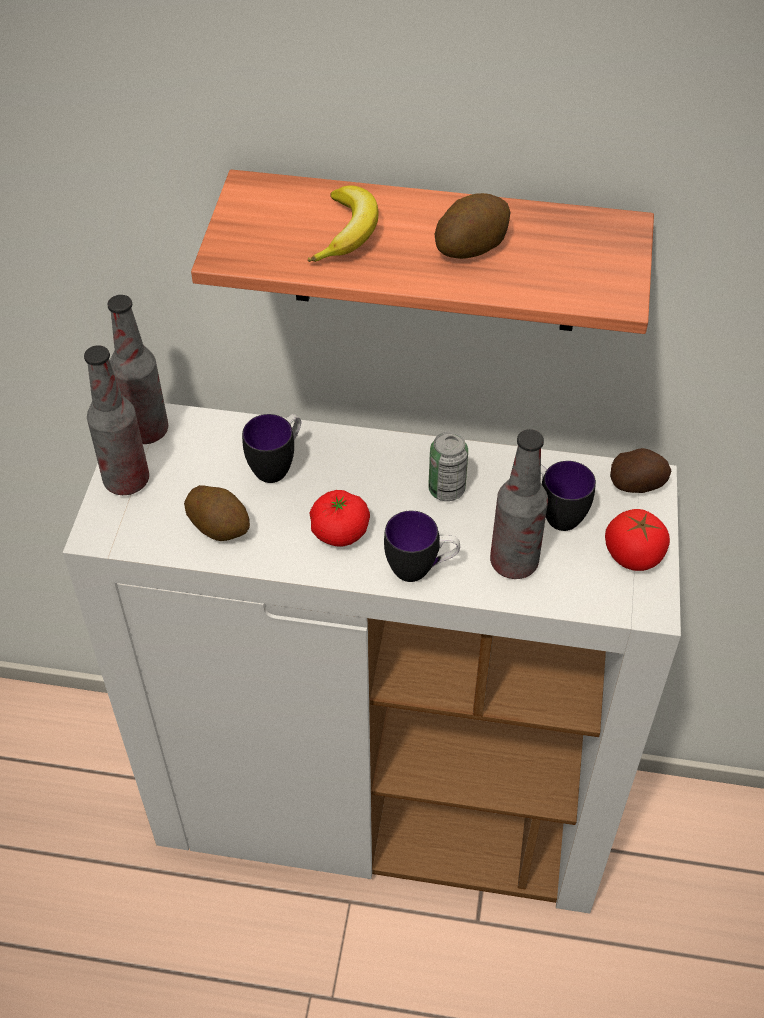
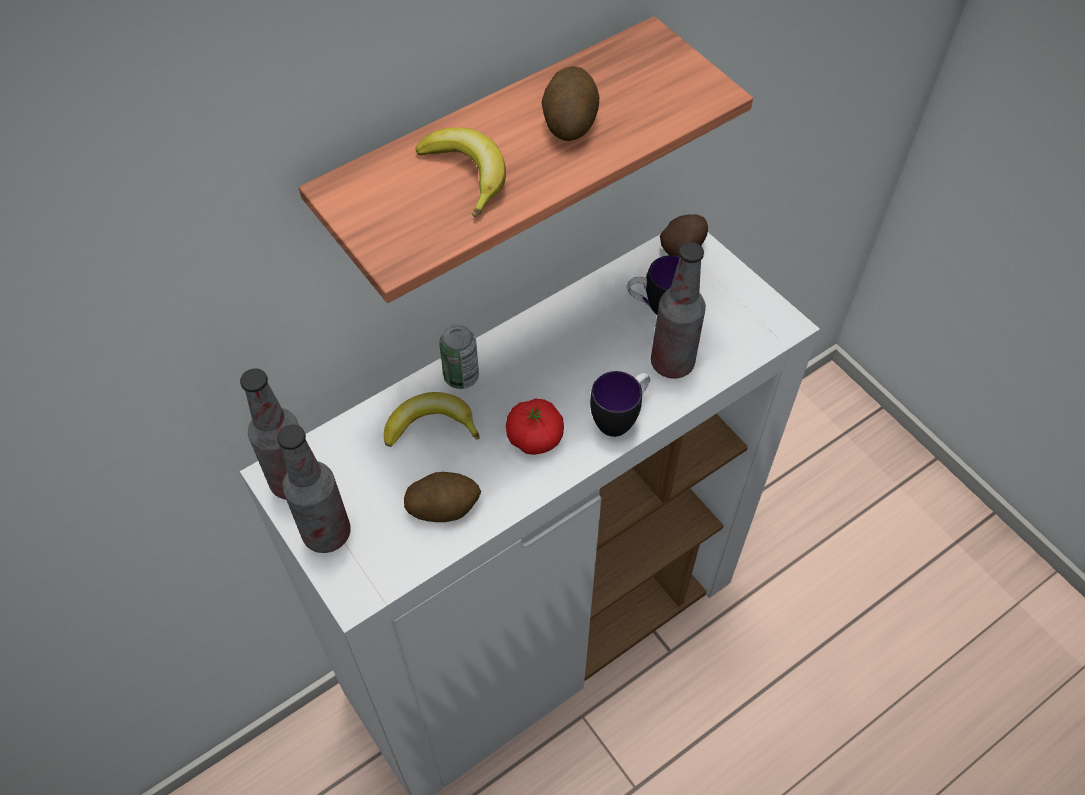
camera: 45 degrees left, 5 degrees up
mug [242,414,301,483] -> banana [384,392,480,447]
can [428,432,468,501] -> can moved to [439,325,479,389]
tomato [605,509,670,571] -> none

